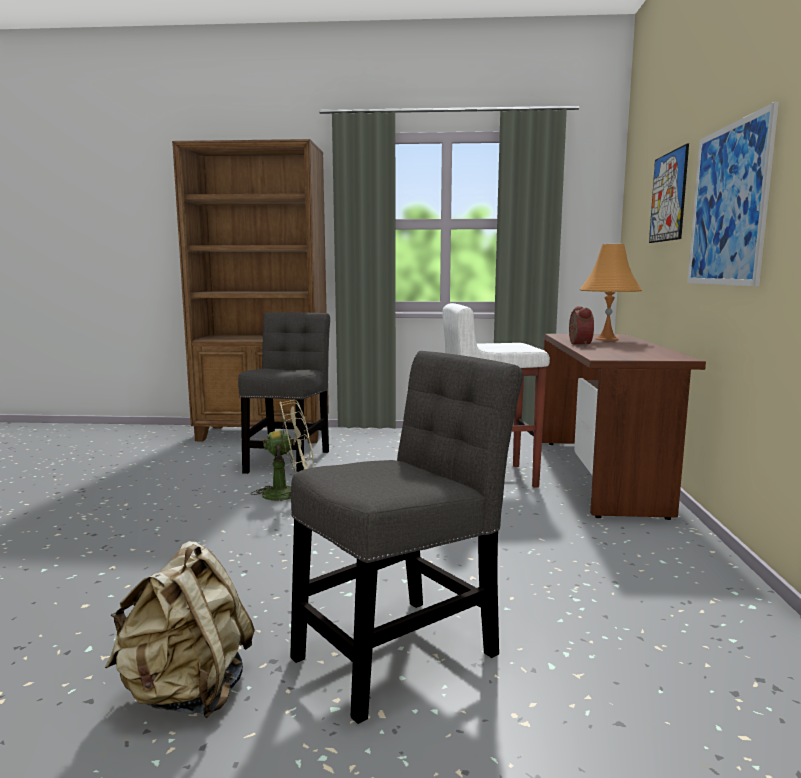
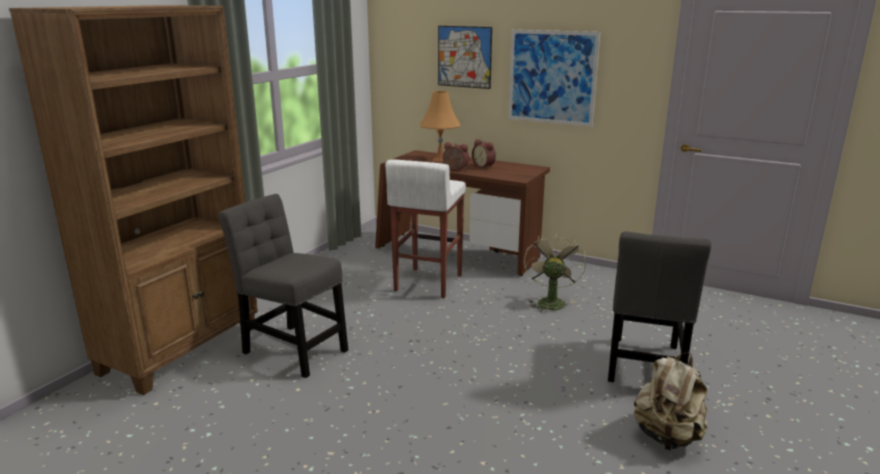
camera: 65 degrees left, 10 degrees up
beige fan [251,400,314,501] -> beige fan moved to [524,232,586,313]
grey chair [290,351,523,724] -> grey chair turned 150 degrees counterclockwise [608,231,711,382]
none -> alarm clock [472,139,496,169]

